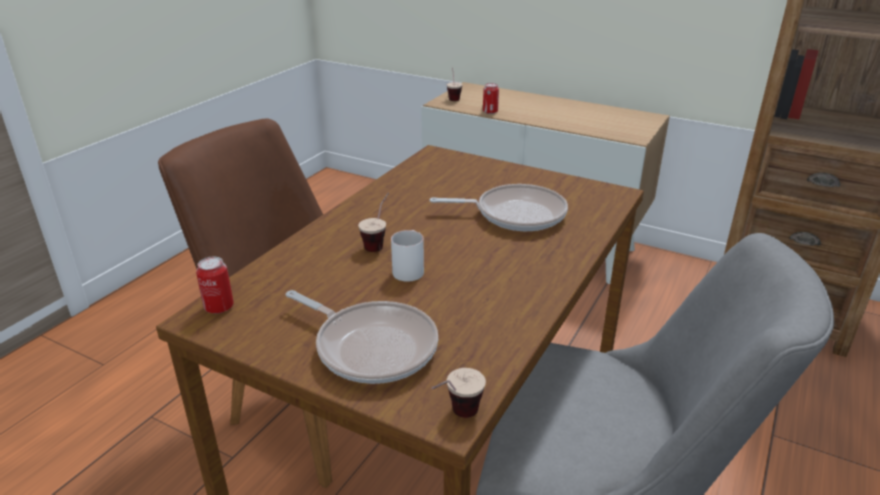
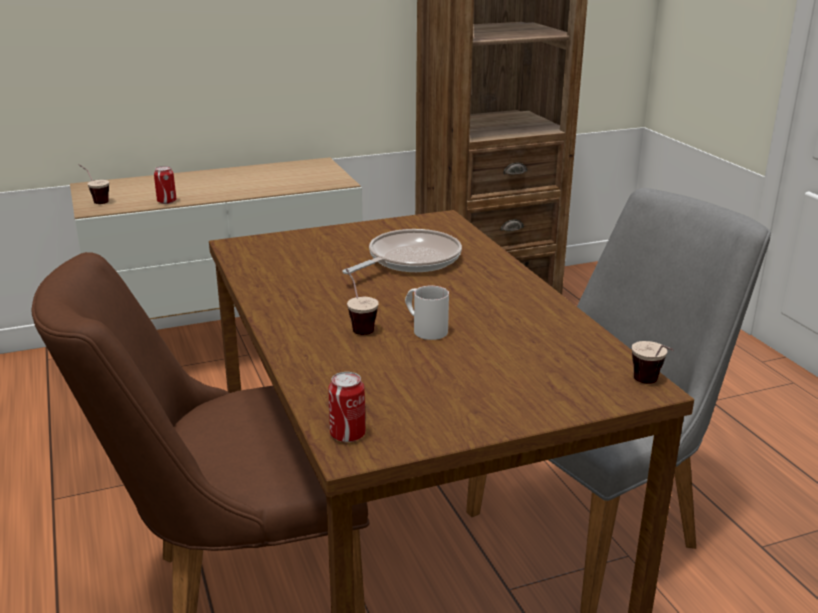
camera: 50 degrees left, 5 degrees down
frying pan [285,290,438,384] -> none

